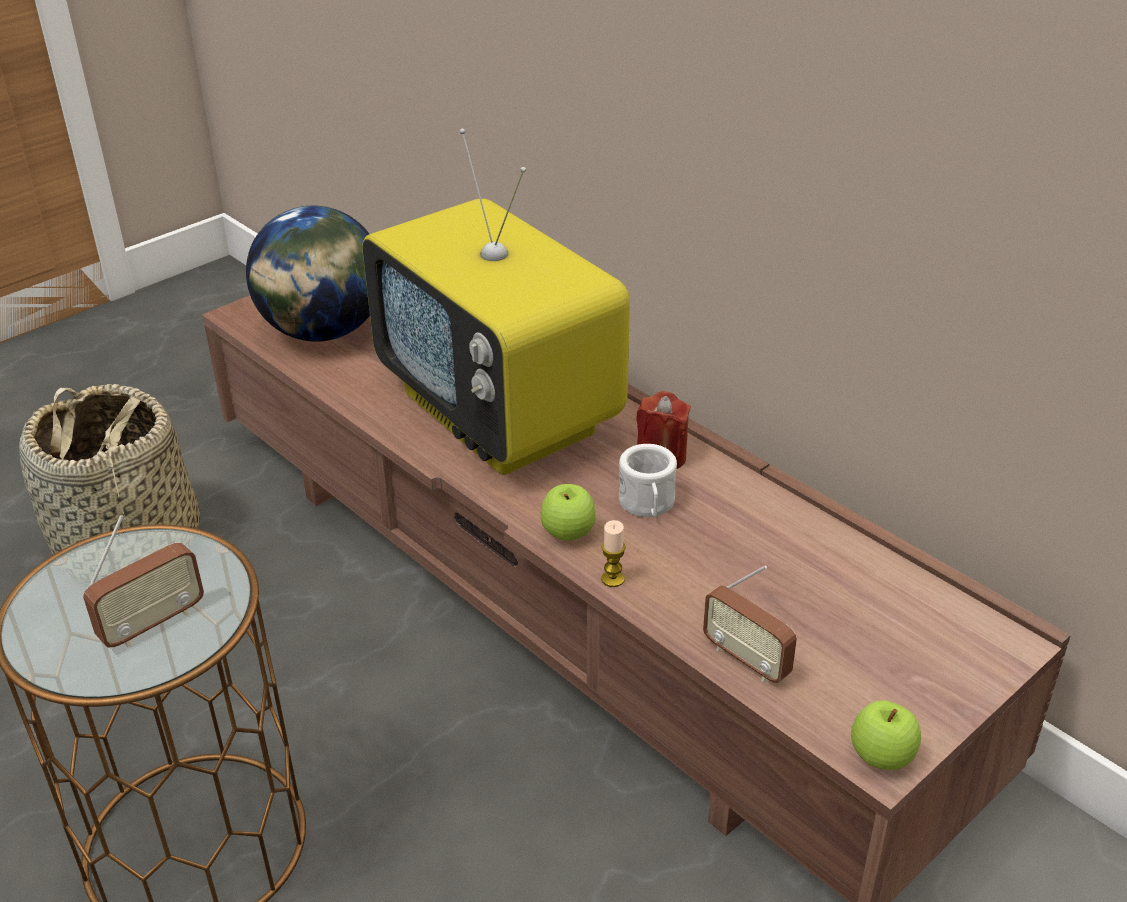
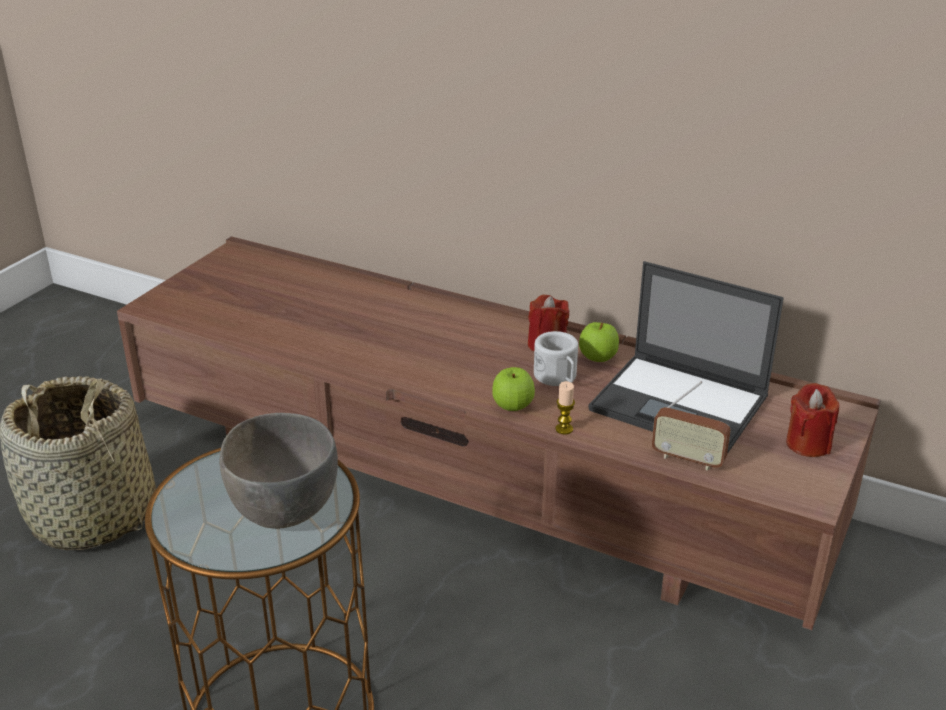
camera: 20 degrees left, 5 degrees down
radio [83,515,204,647] -> grey bowl [219,413,338,529]
globe [246,206,370,342] -> none
television [362,128,630,475] -> none
apple [851,700,921,770] -> apple moved to [579,322,619,362]
none -> laptop [588,261,784,454]
none -> red candle [786,383,839,457]

